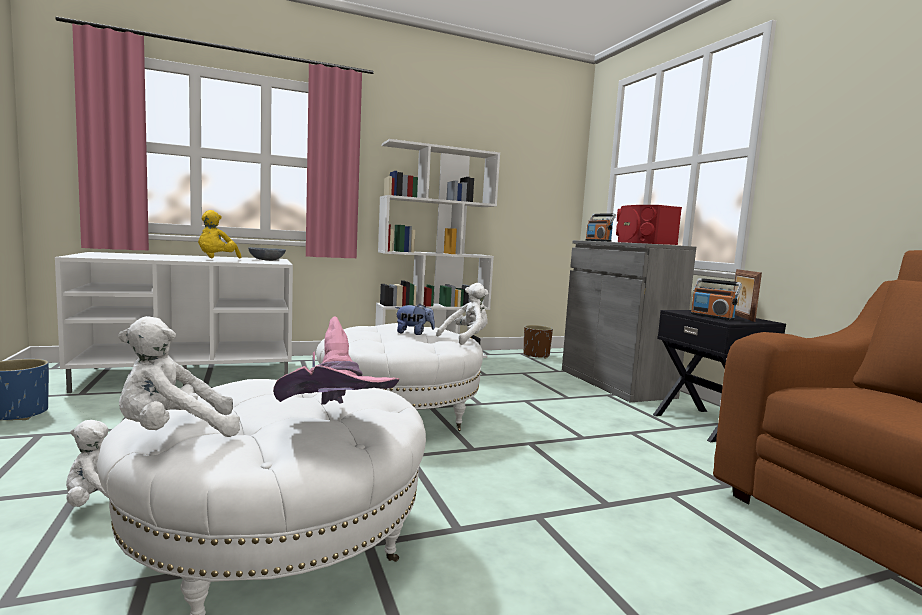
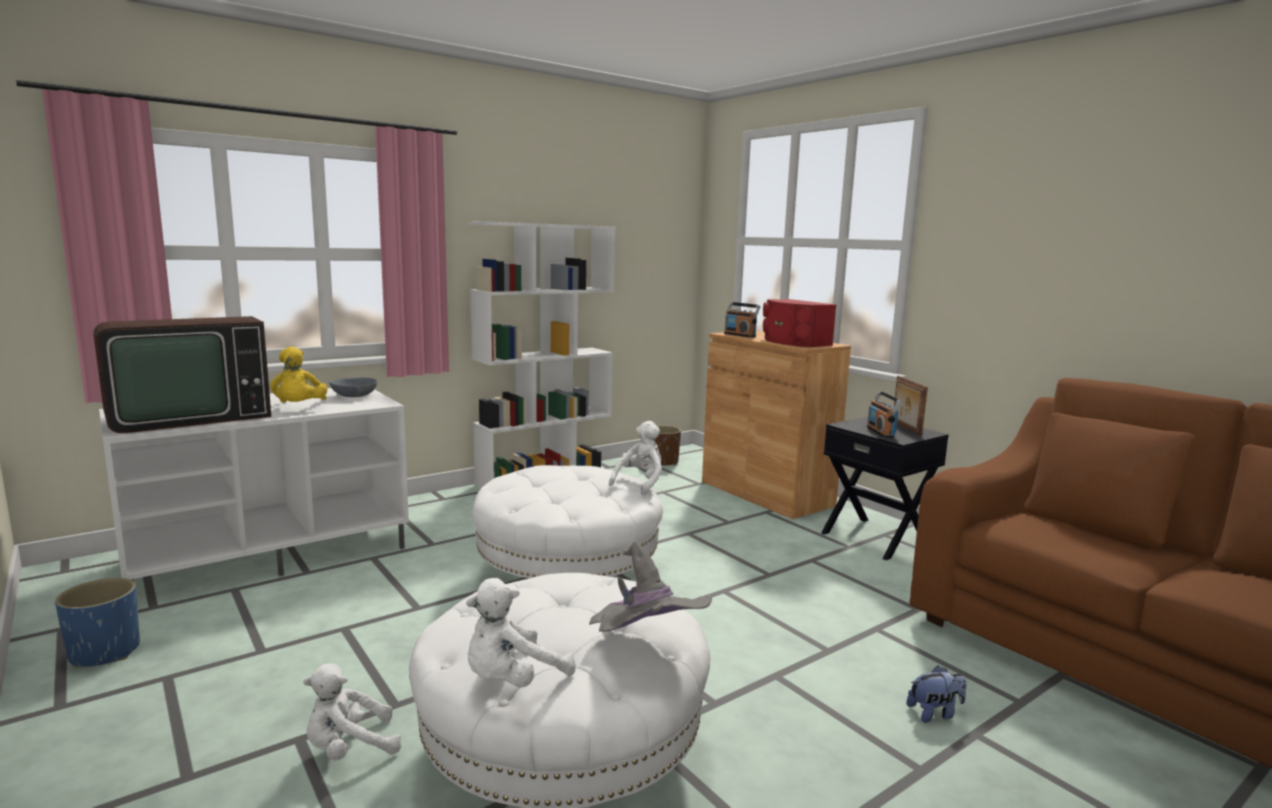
camera: 15 degrees left, 5 degrees up
pink hat [273,316,399,404] -> grey hat [589,541,712,632]
plush toy [395,304,435,335] -> plush toy moved to [906,666,966,723]
grey cabinet [562,240,696,402] -> brown cabinet [702,331,851,519]
radio [690,278,742,320] -> radio turned 45 degrees clockwise [867,391,902,438]
none -> television [93,316,271,433]

